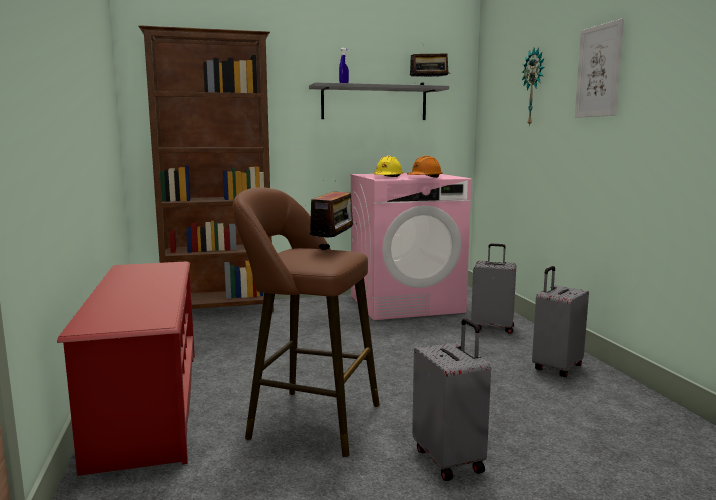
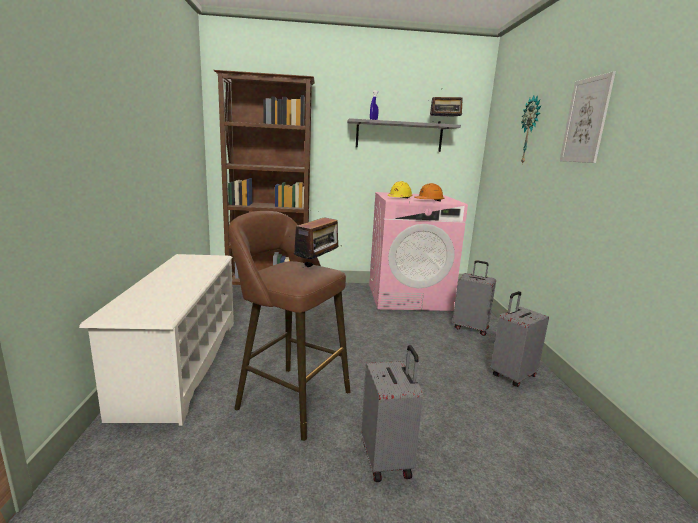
camera: 10 degrees right, 5 degrees up
red shoe rack [57,261,195,476] -> white shoe rack [79,254,234,426]

